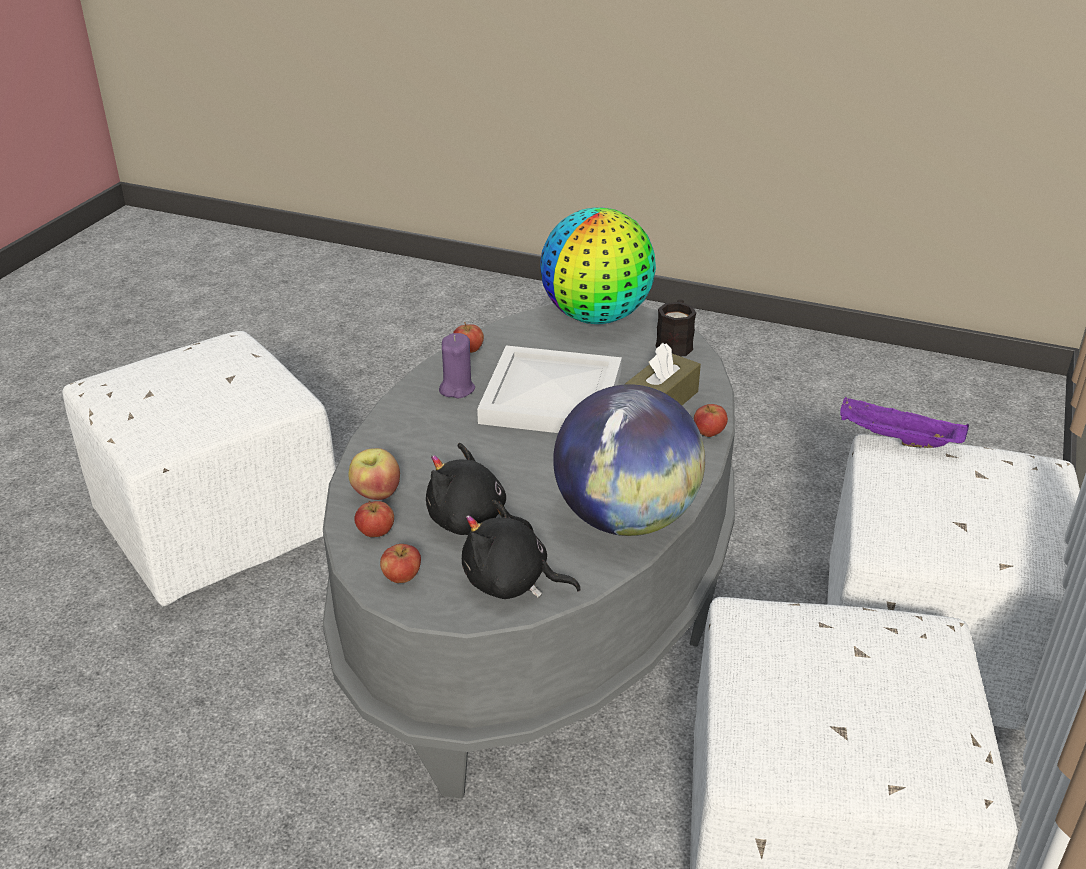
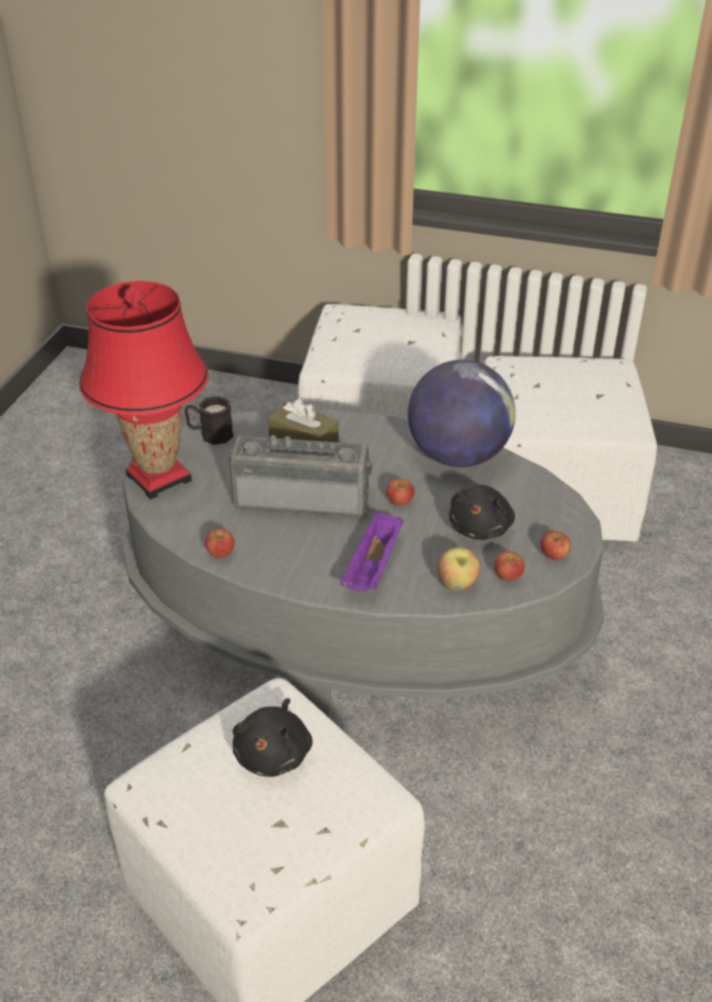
camera: 95 degrees left, 5 degrees up
purple candle [439,333,475,398] -> none
black plush toy [462,500,581,599] -> black plush toy moved to [232,698,313,777]
white tray [477,345,622,433] -> radio [229,435,372,517]
globe [540,207,656,324] -> red table lamp [79,281,209,500]
apple [694,404,728,437] -> apple moved to [386,479,415,506]
purple tray [840,397,969,448] -> purple tray moved to [340,511,403,591]

